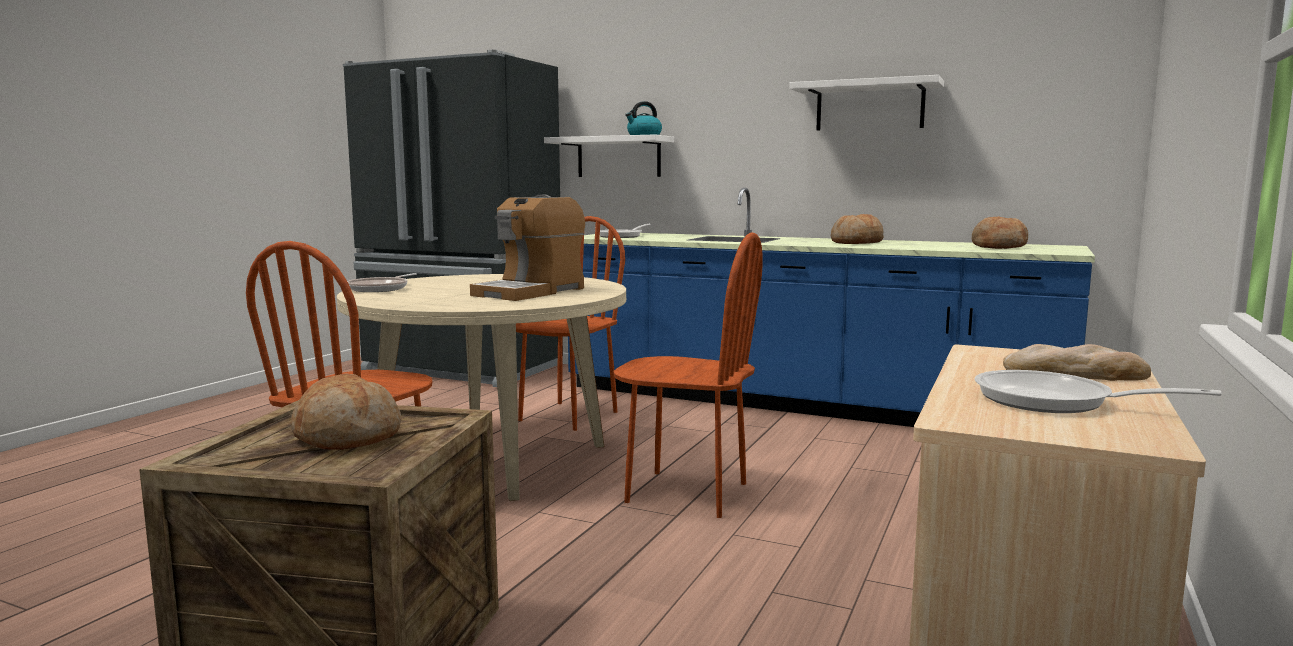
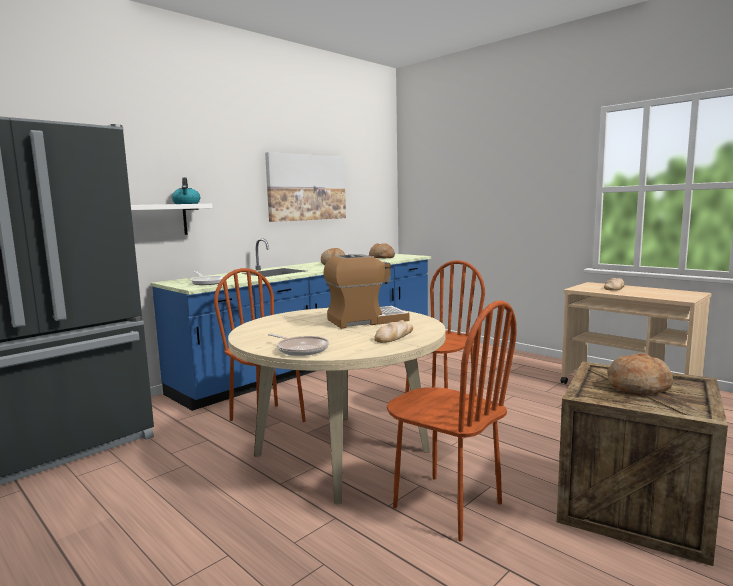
camera: 70 degrees left, 0 degrees up
coffee machine [470,195,585,301] -> coffee machine turned 75 degrees counterclockwise [324,254,409,329]
white shelf [789,75,944,131] -> picture [265,152,346,222]
frying pan [975,370,1221,413] -> none
none -> bread [374,320,413,343]

